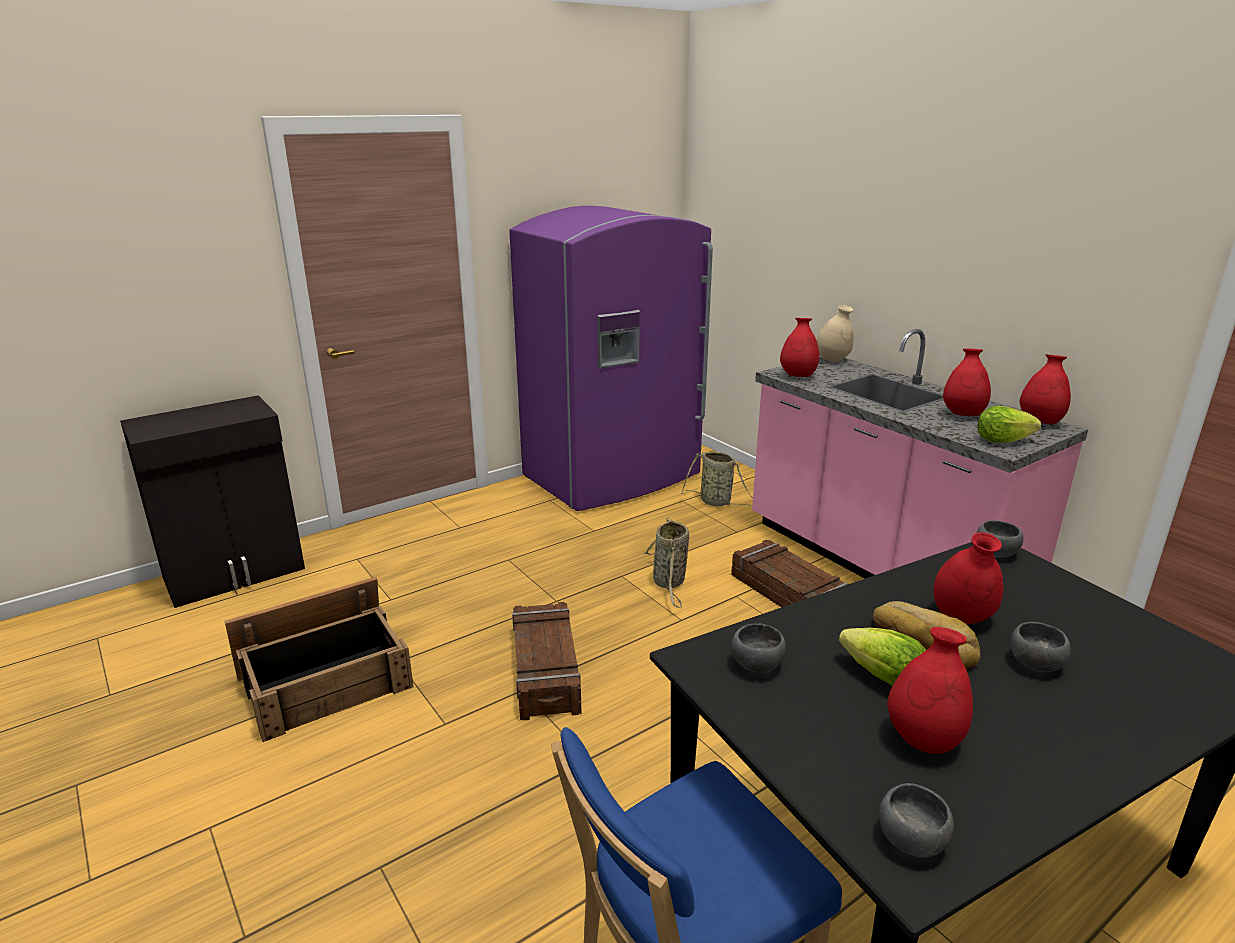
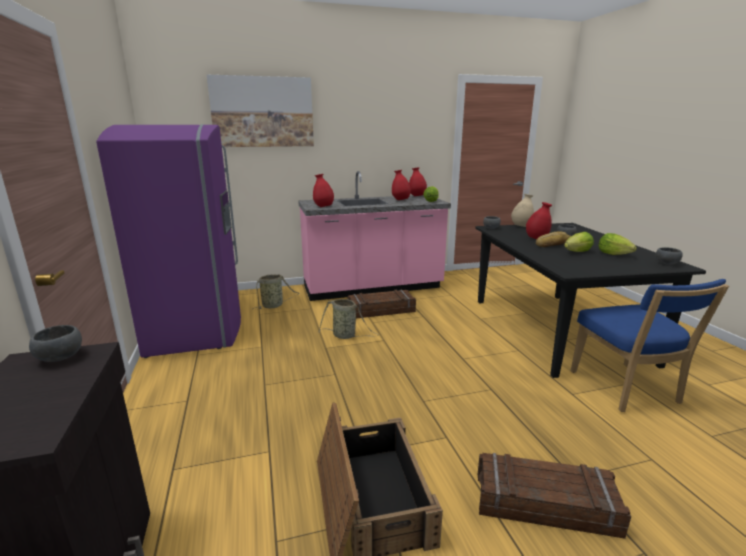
camera: 70 degrees left, 5 degrees down
crate [512,602,581,721] -> crate moved to [478,453,631,539]
grey bowl [731,624,786,673] -> grey bowl moved to [29,325,82,362]
beige vase [817,305,854,362] -> beige vase moved to [511,194,534,227]
red vase [887,627,973,754] -> lettuce [598,233,637,255]
none -> picture [207,75,314,147]

